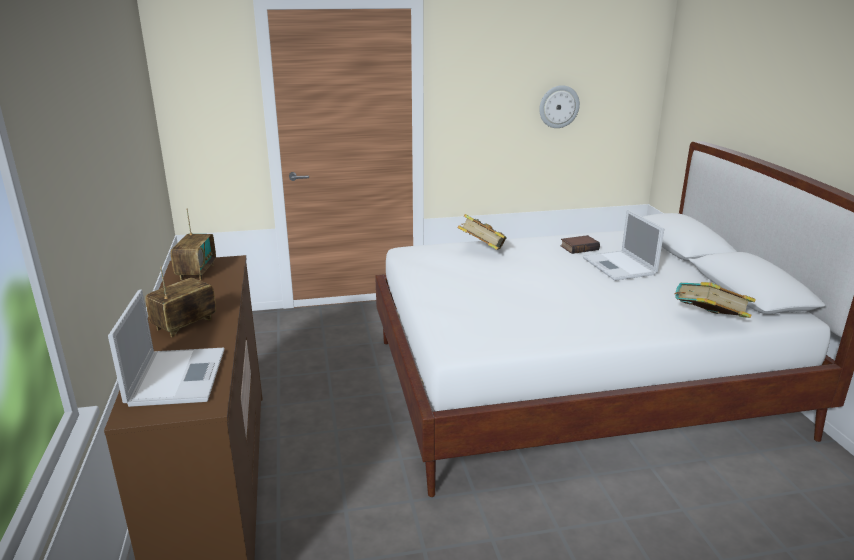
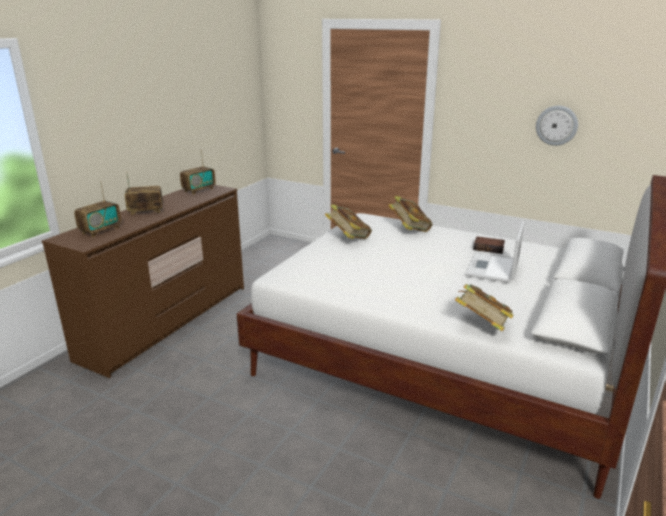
camera: 40 degrees right, 0 degrees up
laptop [108,289,225,407] -> radio [74,182,121,237]
none -> book [325,204,372,239]

